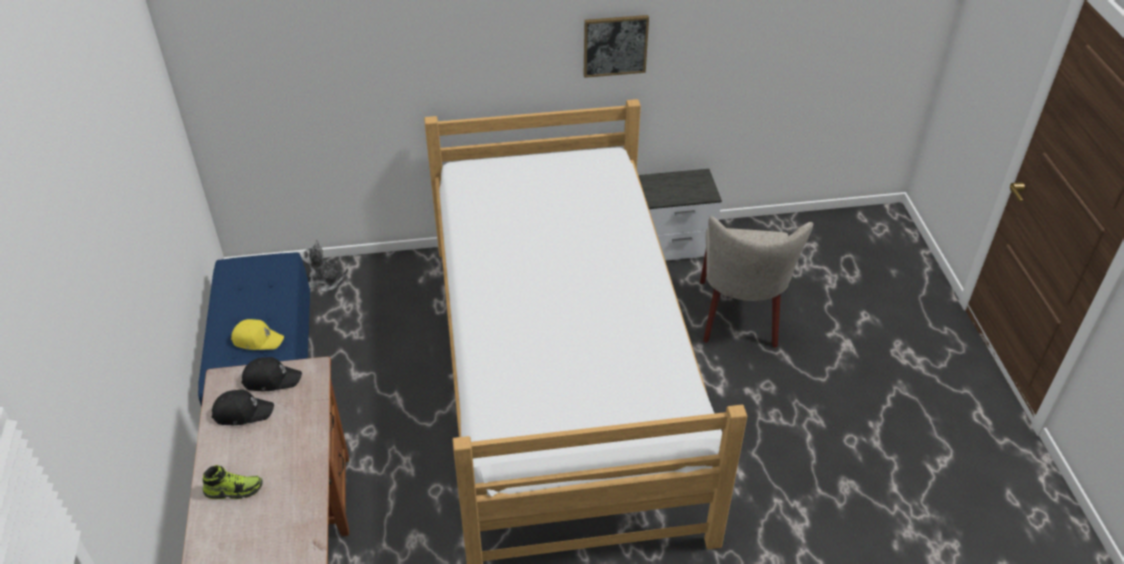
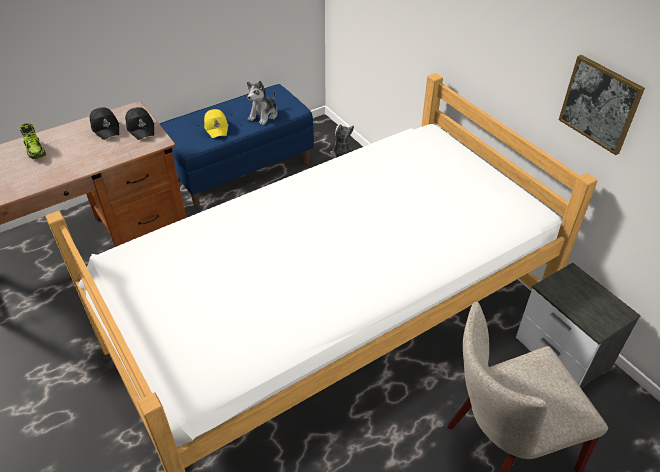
camera: 65 degrees right, 0 degrees up
none -> plush toy [247,80,278,125]

